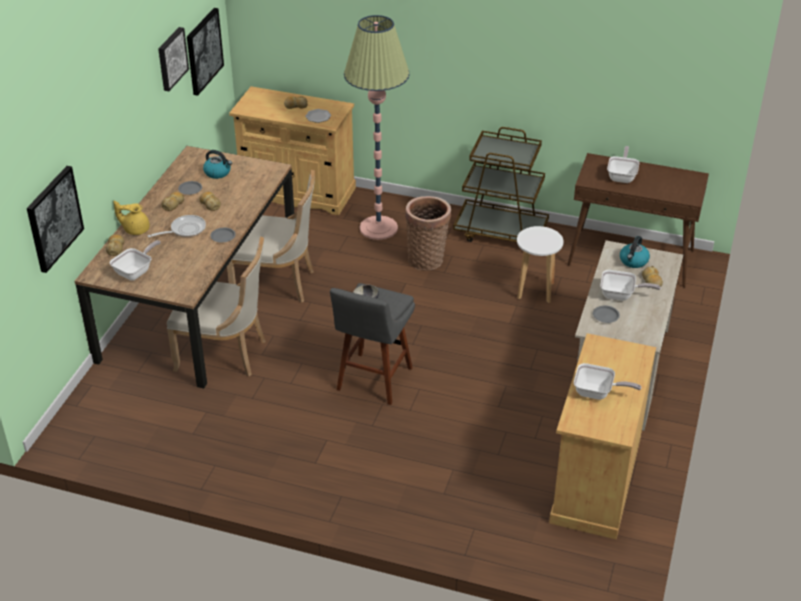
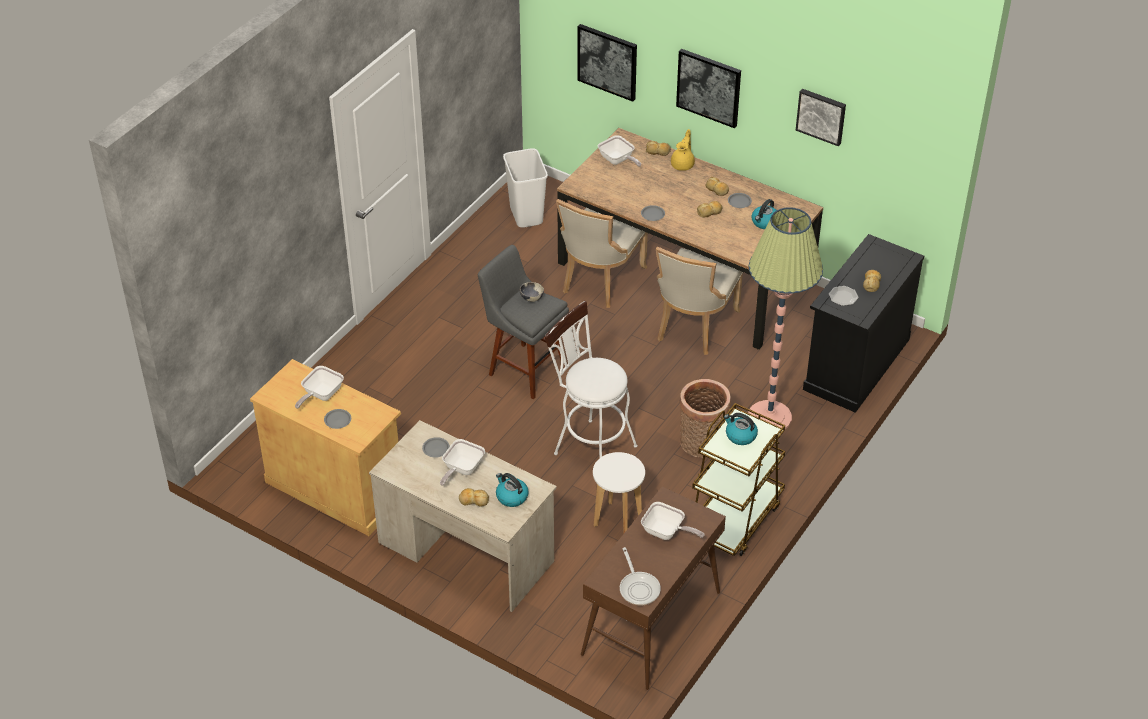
camera: 105 degrees right, 5 degrees up
frying pan [147,215,206,237] -> frying pan moved to [620,547,661,605]
picture [187,8,224,96] -> picture moved to [676,49,741,128]
beige cabinet [229,86,356,215] -> black cabinet [803,234,924,413]
none -> grey plate [324,409,351,429]
none -> white trash can [503,148,548,228]
none -> white stool [544,301,637,458]
none -> kettle [724,413,758,445]

